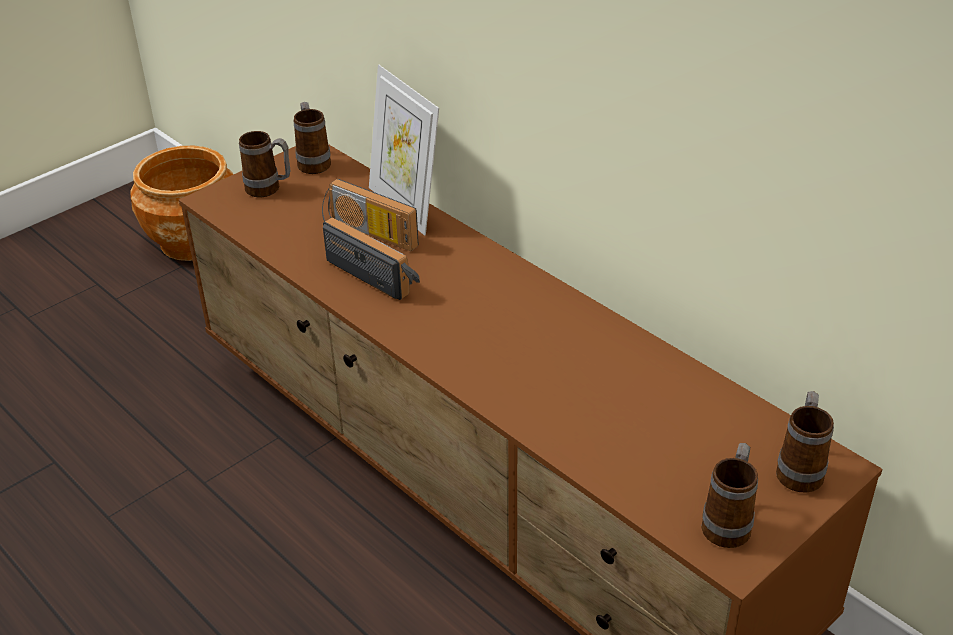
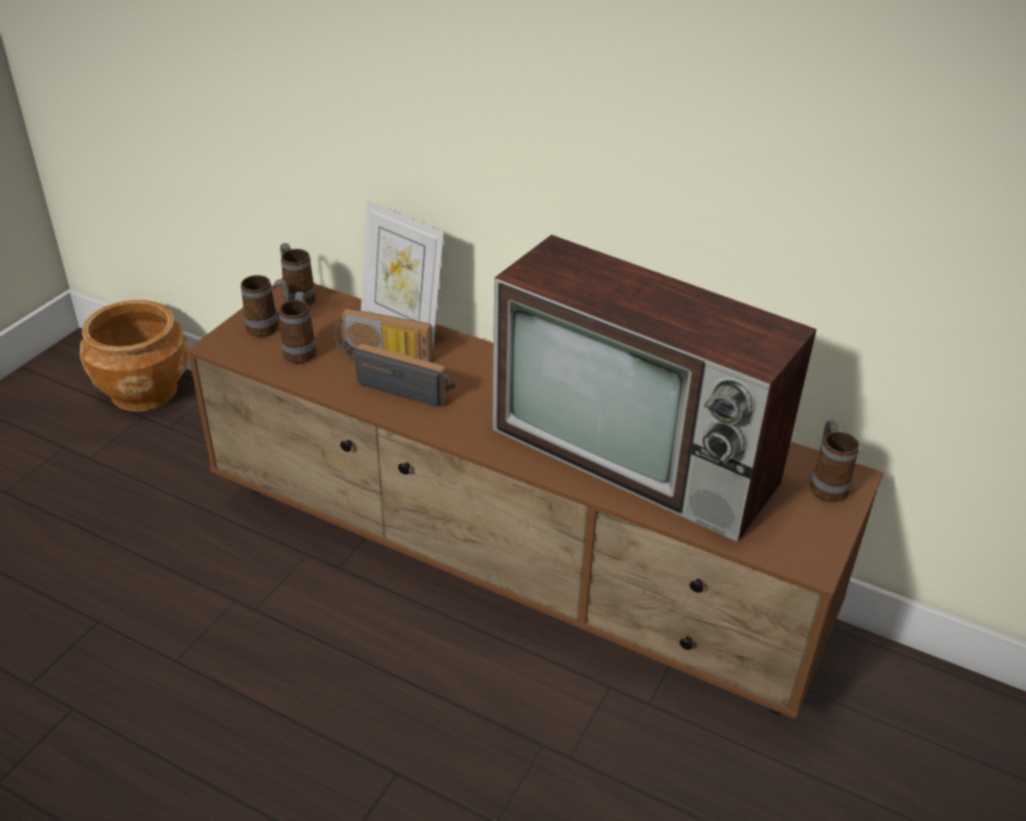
camera: 20 degrees left, 0 degrees up
mug [701,443,758,548] -> mug moved to [279,291,317,363]
none -> television [492,235,817,542]

